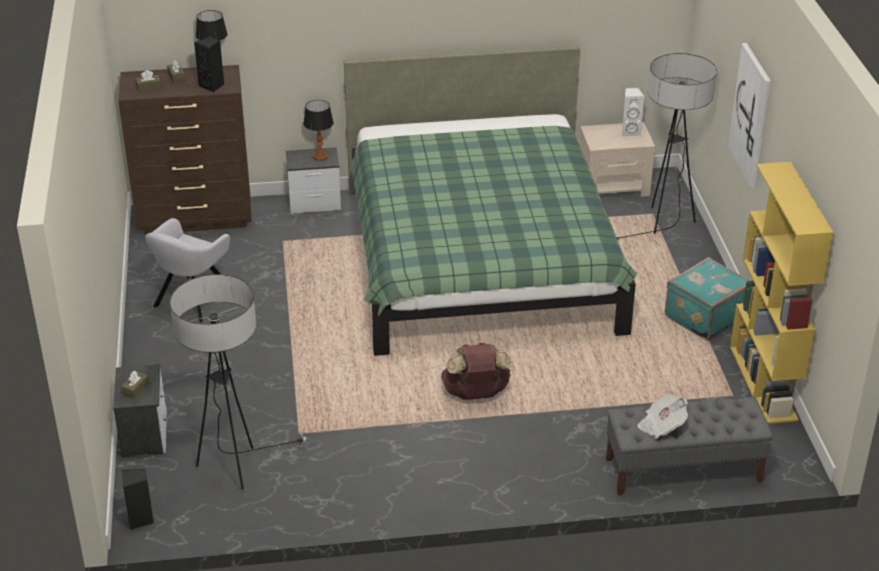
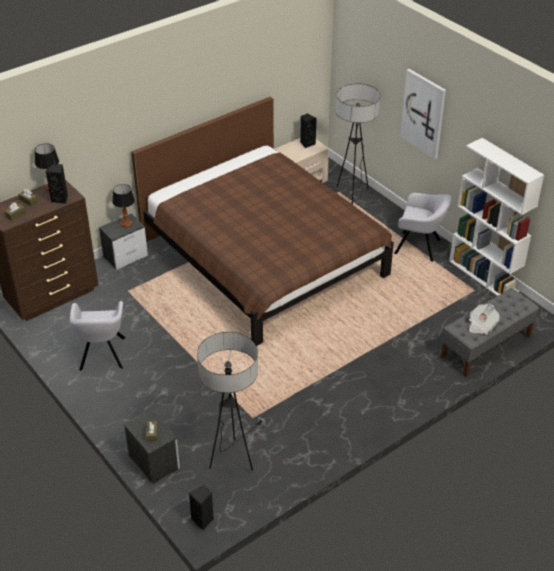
camera: 30 degrees left, 5 degrees up
green bed [344,45,637,356] -> brown bed [131,97,394,346]
brown backpack [441,342,511,400] -> none
white speaker [622,88,644,137] -> black speaker [300,113,317,148]
turquoise suitcase [665,257,751,340] -> grey armchair [394,193,452,262]
yellow bookcase [730,162,834,424] -> white bookcase [449,138,544,296]

